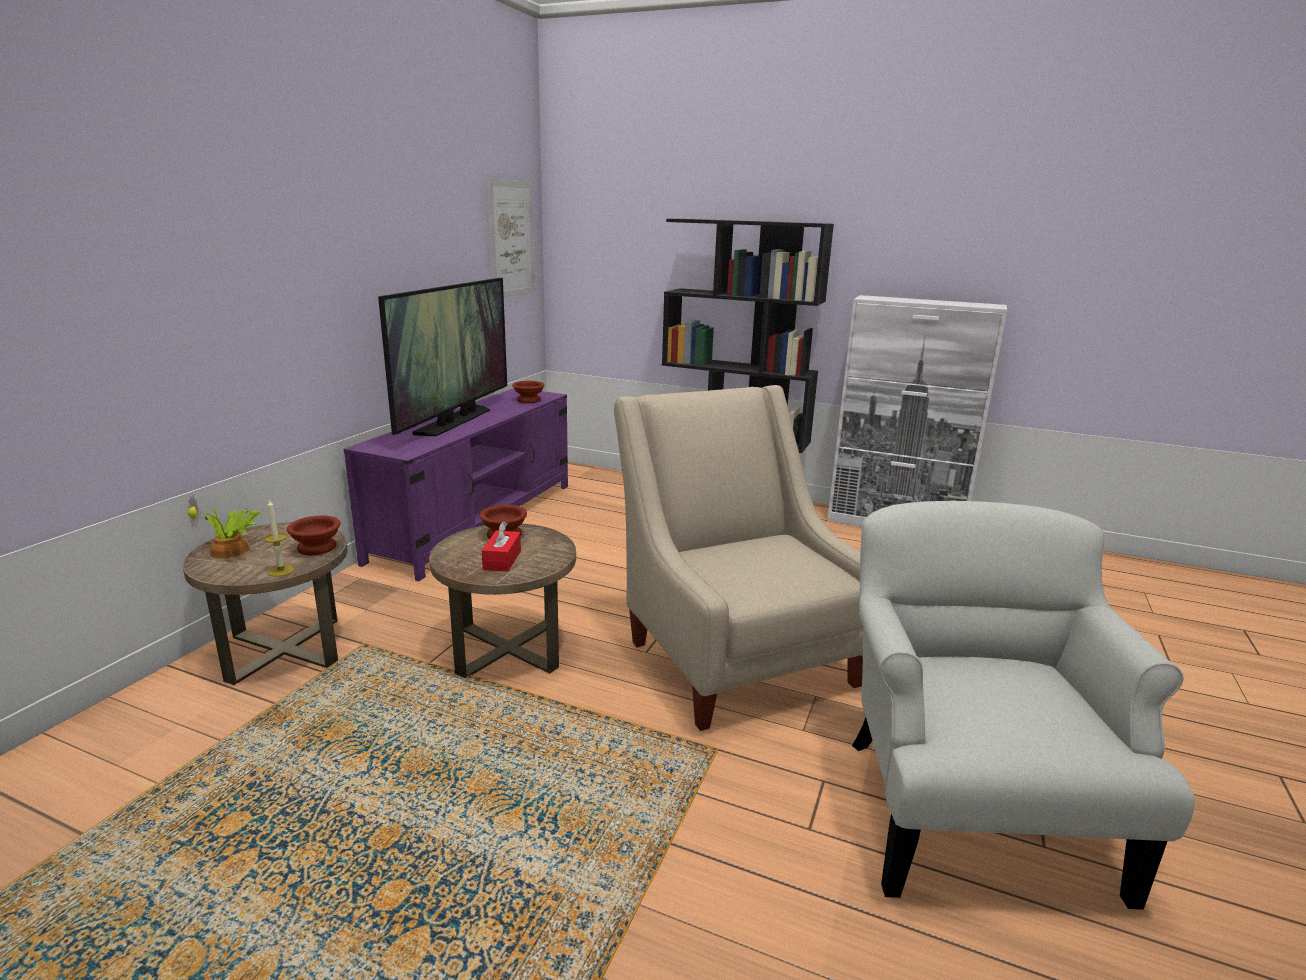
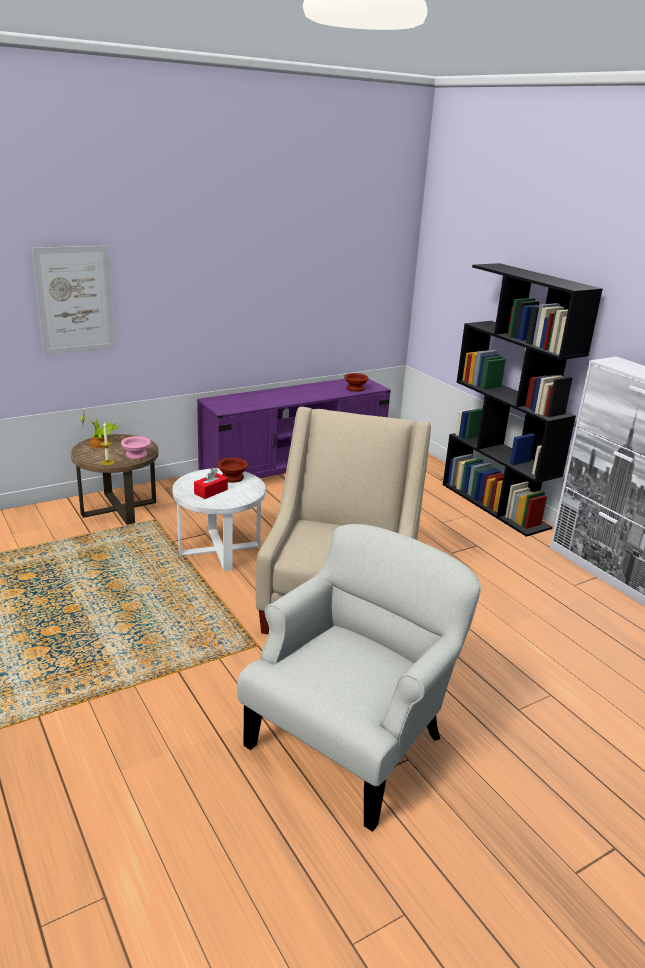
camera: 35 degrees right, 5 degrees up
brown bowl [287,516,341,555] -> pink bowl [121,436,151,460]
television [378,278,507,436] -> none
brown side table [429,523,576,678] -> white side table [172,468,266,571]
picture [487,179,535,297] -> picture moved to [32,245,115,355]

